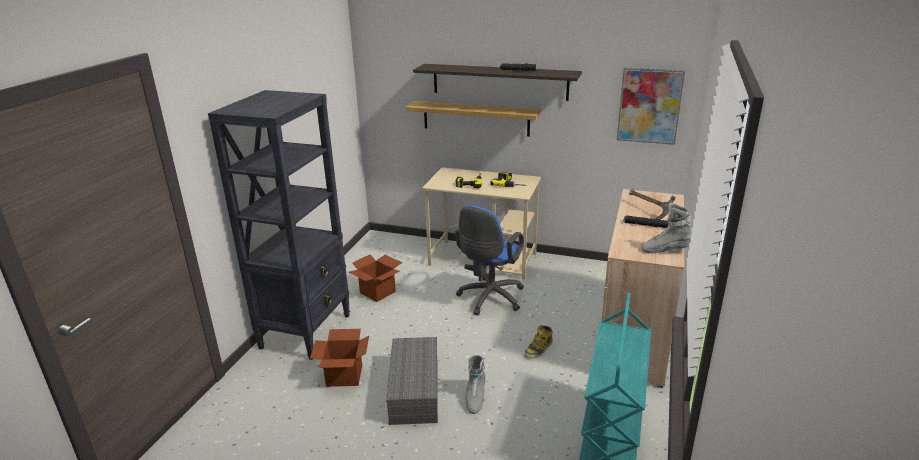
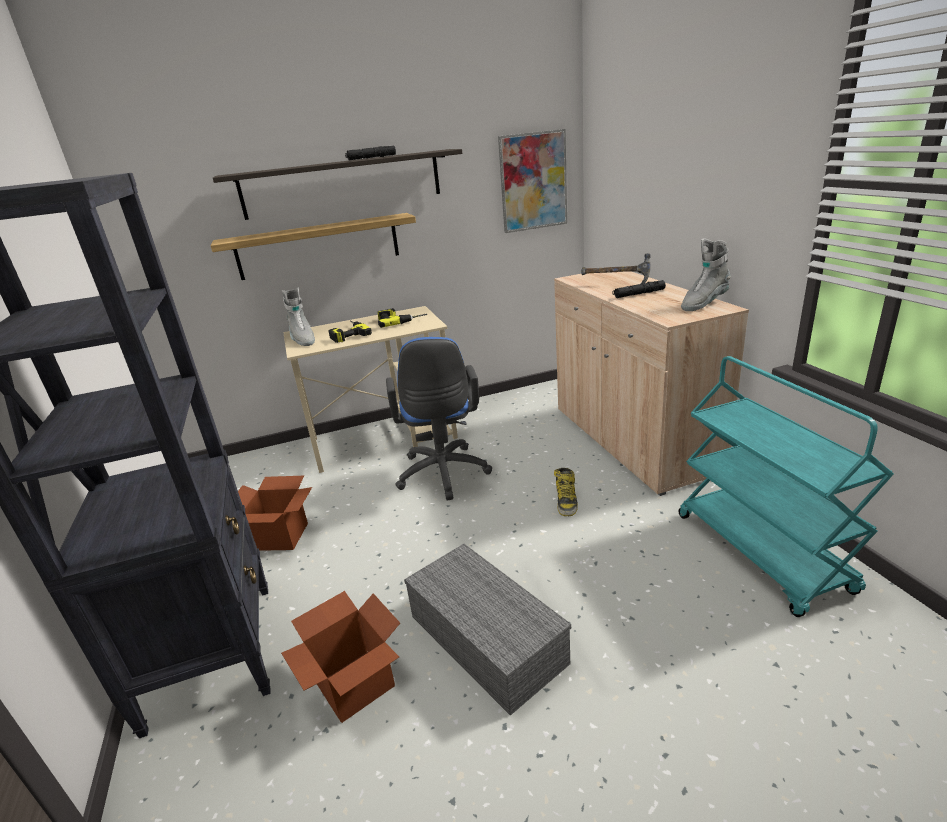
camera: 35 degrees left, 0 degrees up
grey boot [465,355,486,414] -> grey boot moved to [282,287,315,346]

